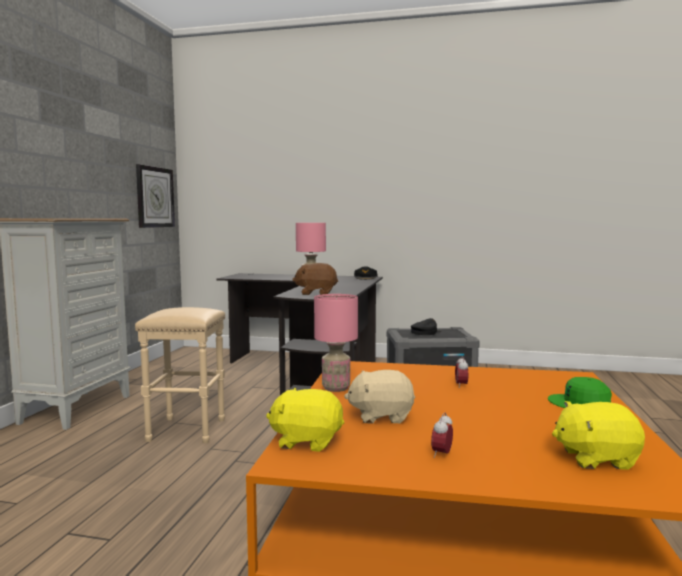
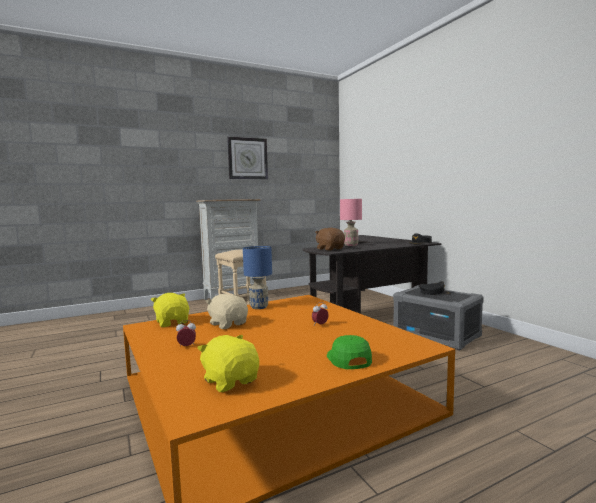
camera: 50 degrees right, 0 degrees up
wall clock [136,164,175,228] -> wall clock moved to [227,137,268,179]
pink table lamp [314,294,358,392] -> blue table lamp [243,246,272,309]

